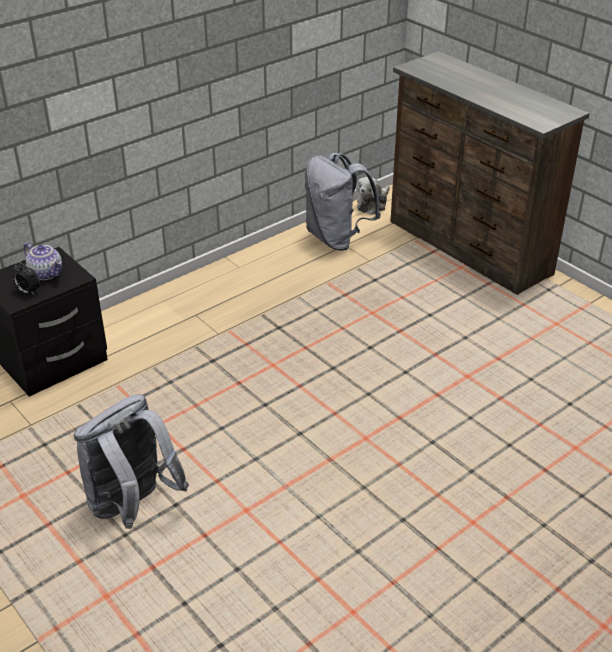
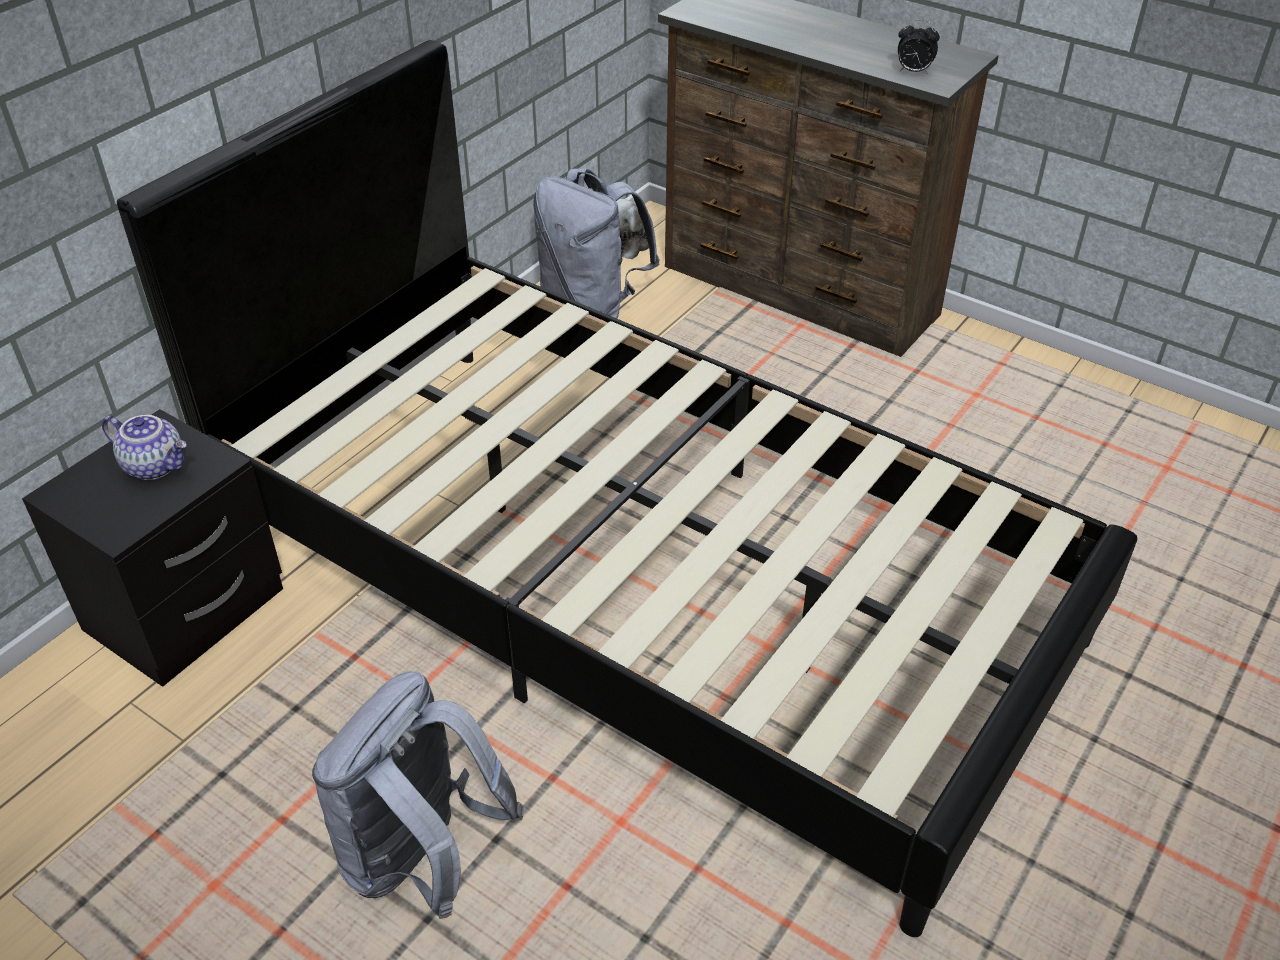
camera: 15 degrees left, 5 degrees up
alarm clock [12,262,40,295] -> alarm clock moved to [898,20,940,74]
none -> black bed [117,40,1137,937]

